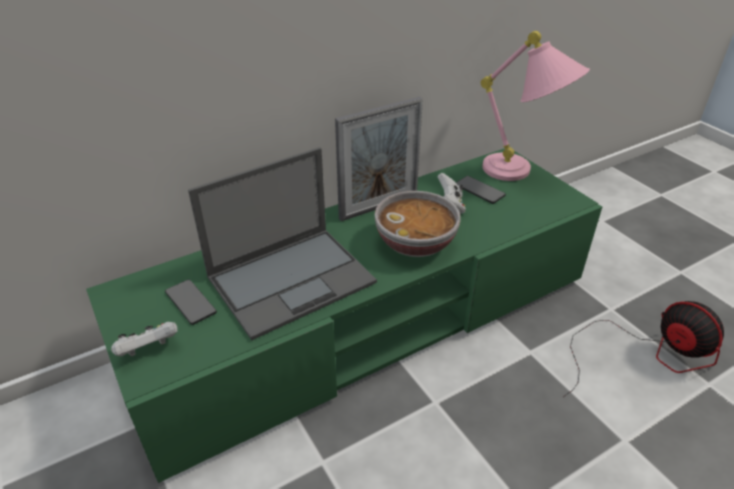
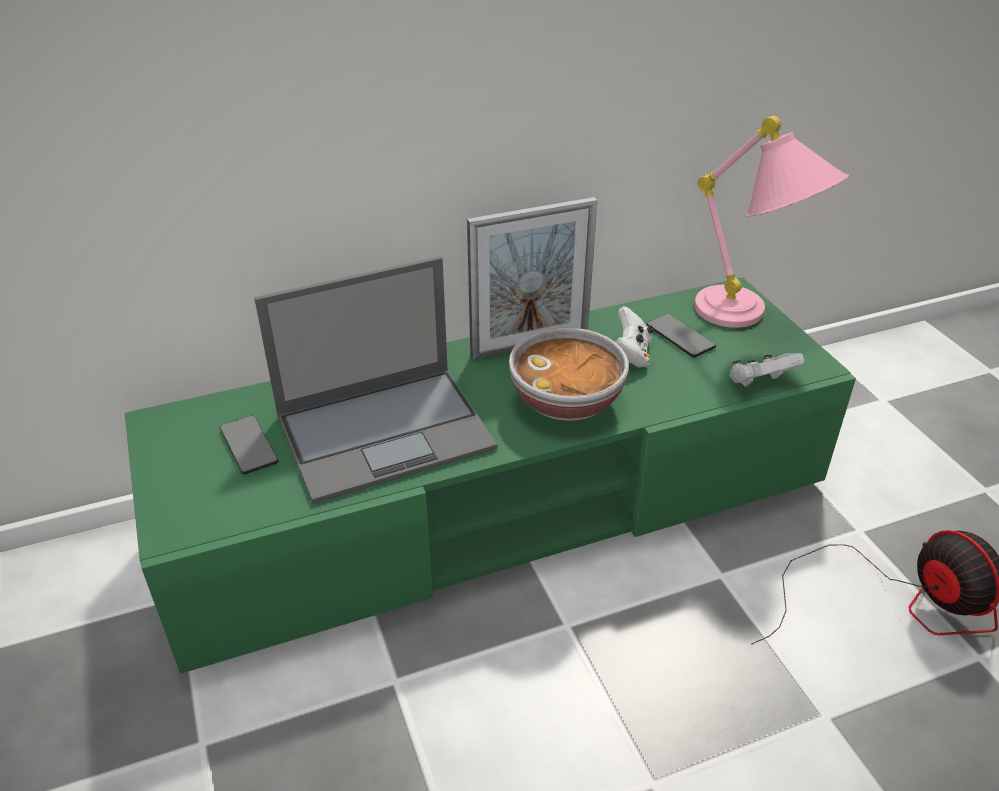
camera: 10 degrees right, 0 degrees up
white game controller [111,322,178,357] -> white game controller moved to [730,353,805,387]

